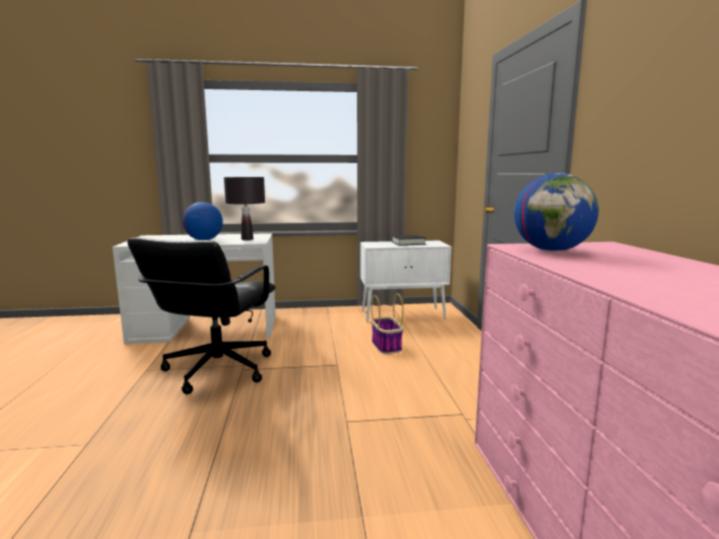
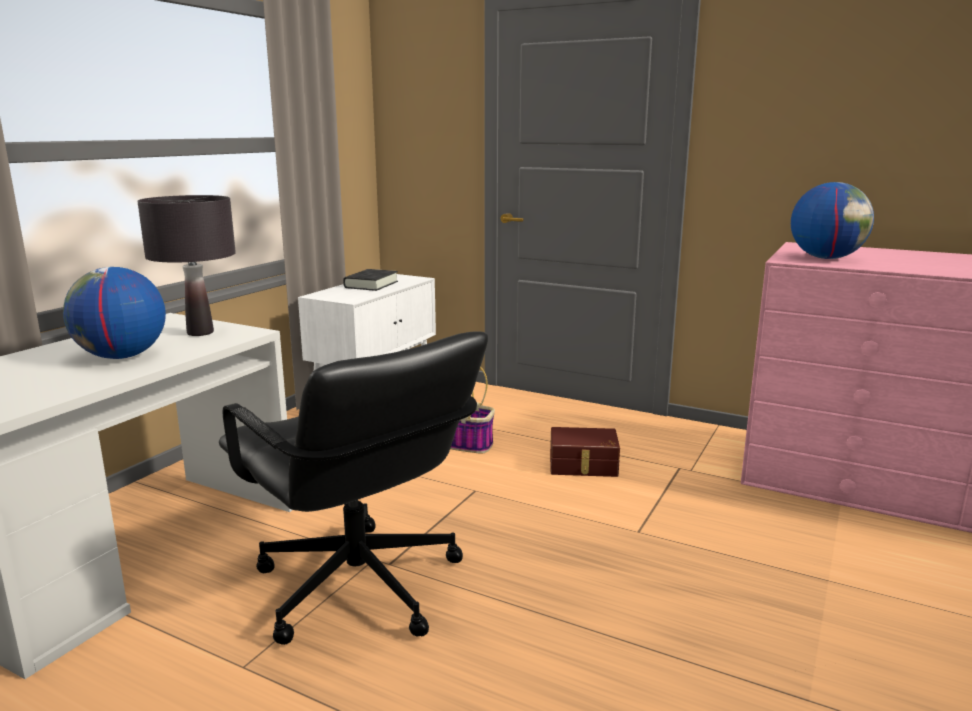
camera: 55 degrees left, 5 degrees up
none -> brown storage box [550,427,620,477]

